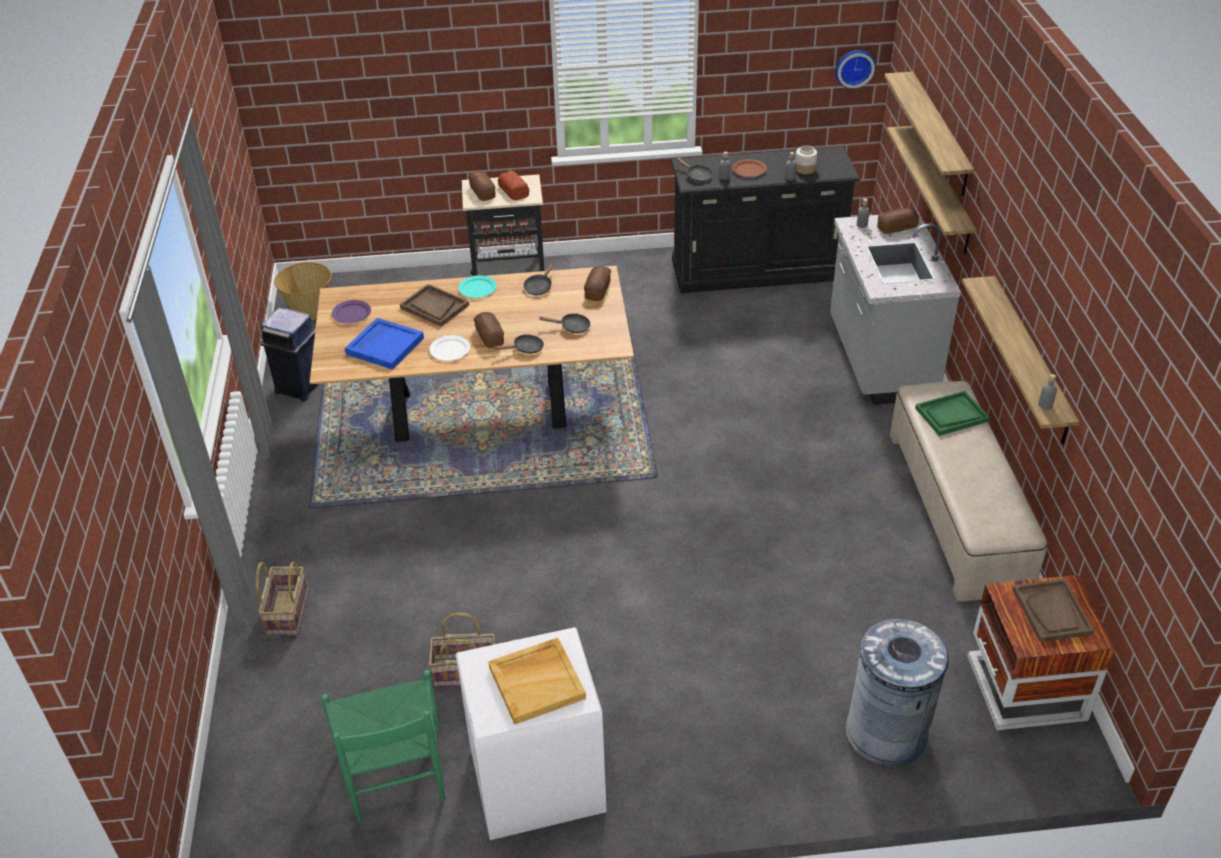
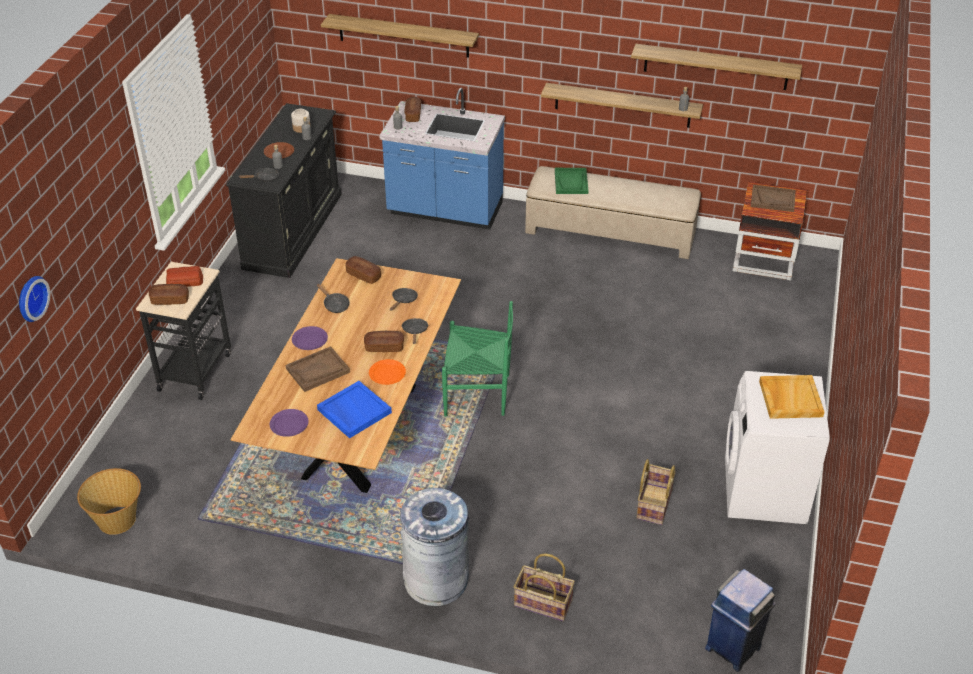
camera: 70 degrees left, 0 degrees up
blue trash can [261,308,318,401] -> blue trash can moved to [705,569,775,672]
green chair [321,670,446,823] -> green chair moved to [442,301,513,417]
white plate [429,335,470,361] -> orange plate [369,359,406,385]
turquoise plate [458,275,497,298] -> purple plate [292,326,328,350]
grey counter [830,212,961,405] -> blue counter [379,88,505,230]
wall clock [835,50,876,89] -> wall clock moved to [19,276,50,322]
grey trash can [846,619,949,766] -> grey trash can moved to [400,488,469,606]
shelf [887,126,977,254] -> shelf moved to [631,44,802,90]

